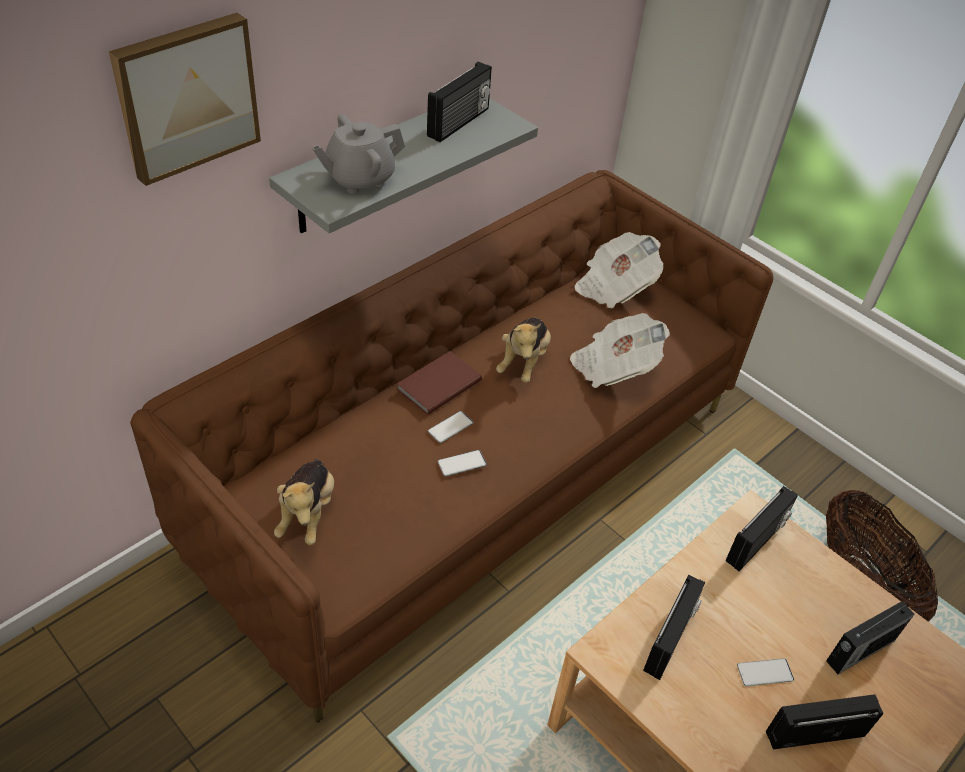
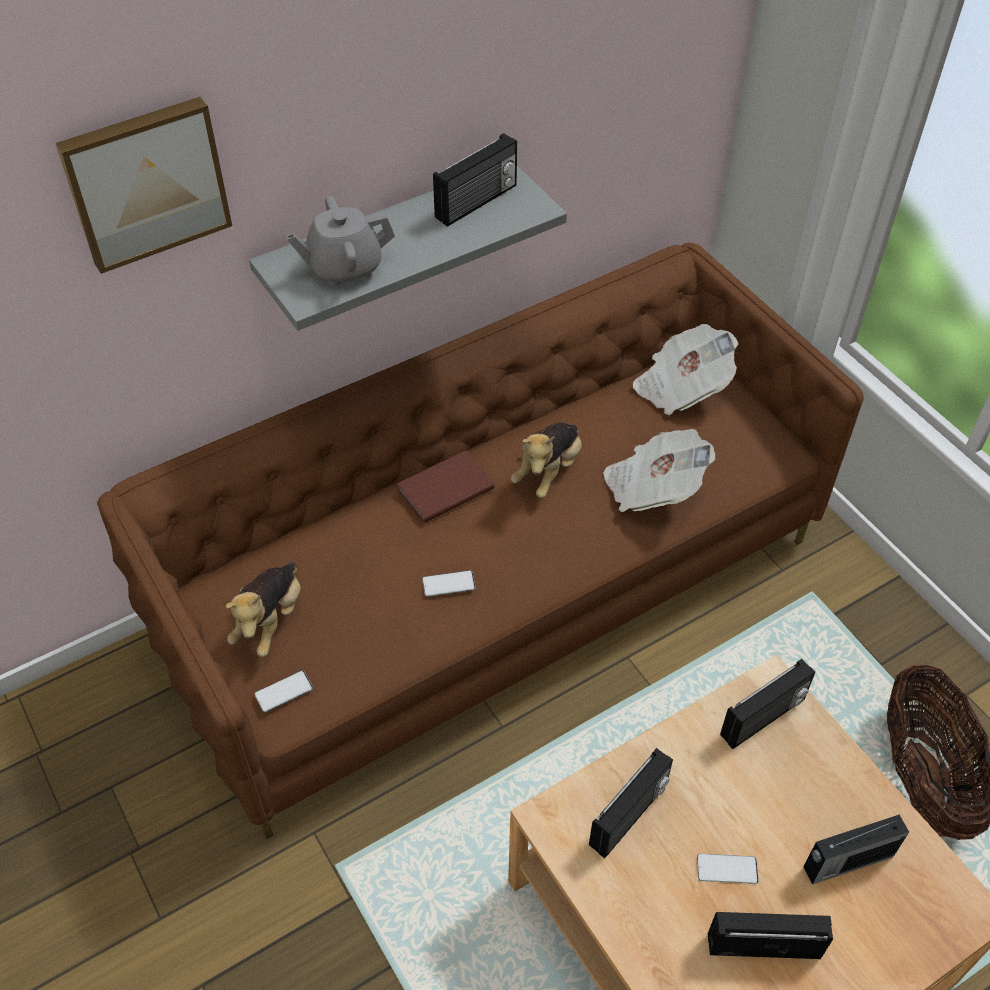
camera: 15 degrees right, 5 degrees up
phone [428,411,473,443] -> phone moved to [254,670,313,712]

